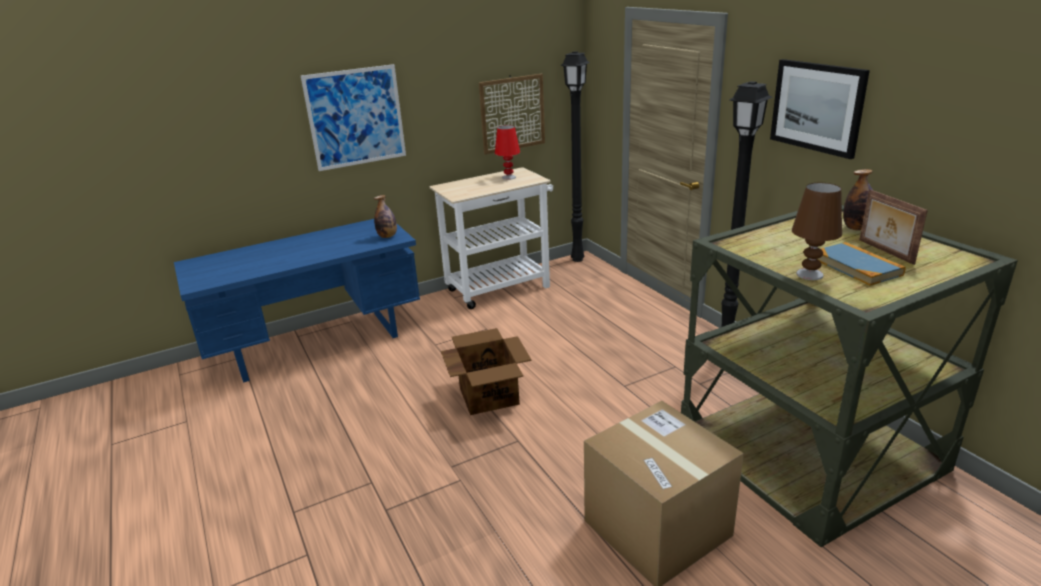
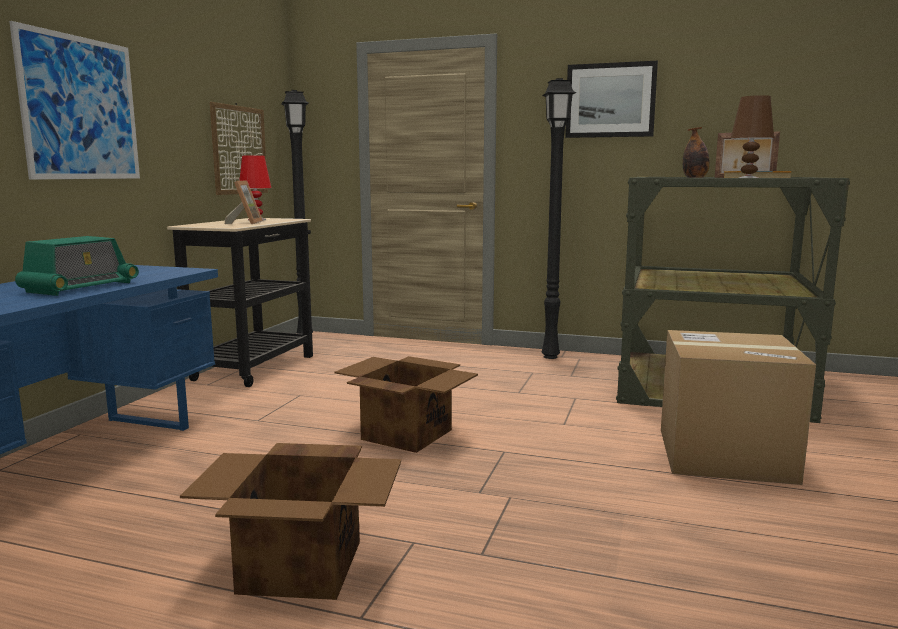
camera: 45 degrees left, 15 degrees down
bottle [374,195,397,238] -> none
white cart [430,167,553,309] -> black cart [167,218,313,387]
none -> radio [15,236,139,296]
none -> cardboard box [180,443,401,600]
none -> picture frame [225,180,263,224]

